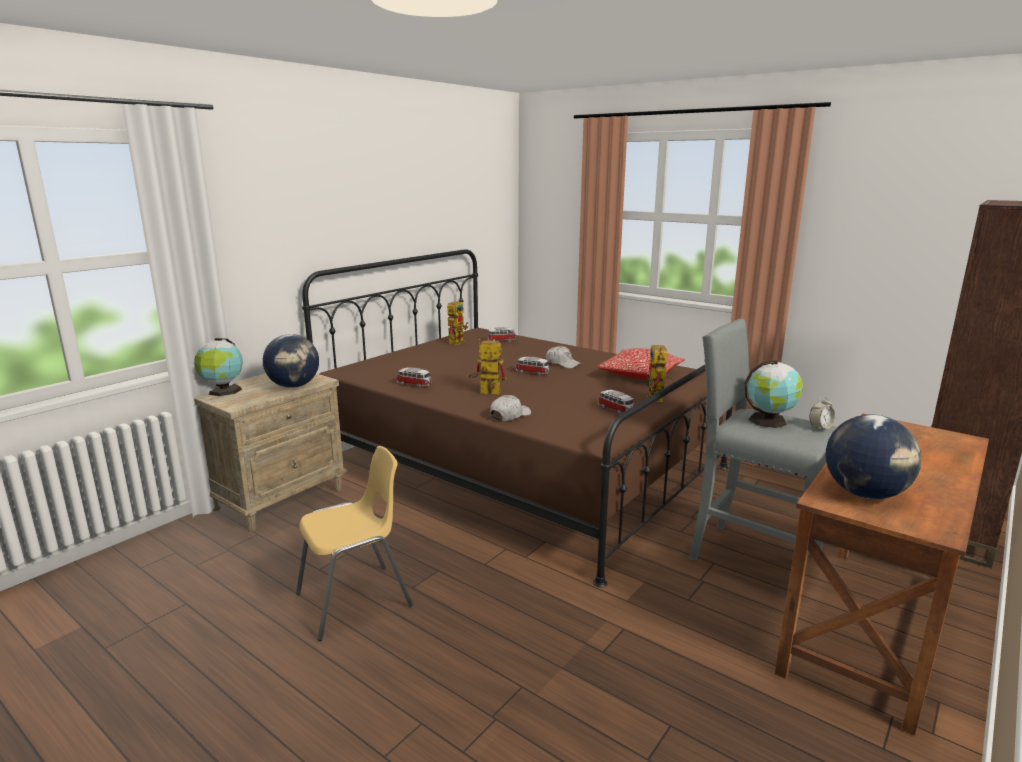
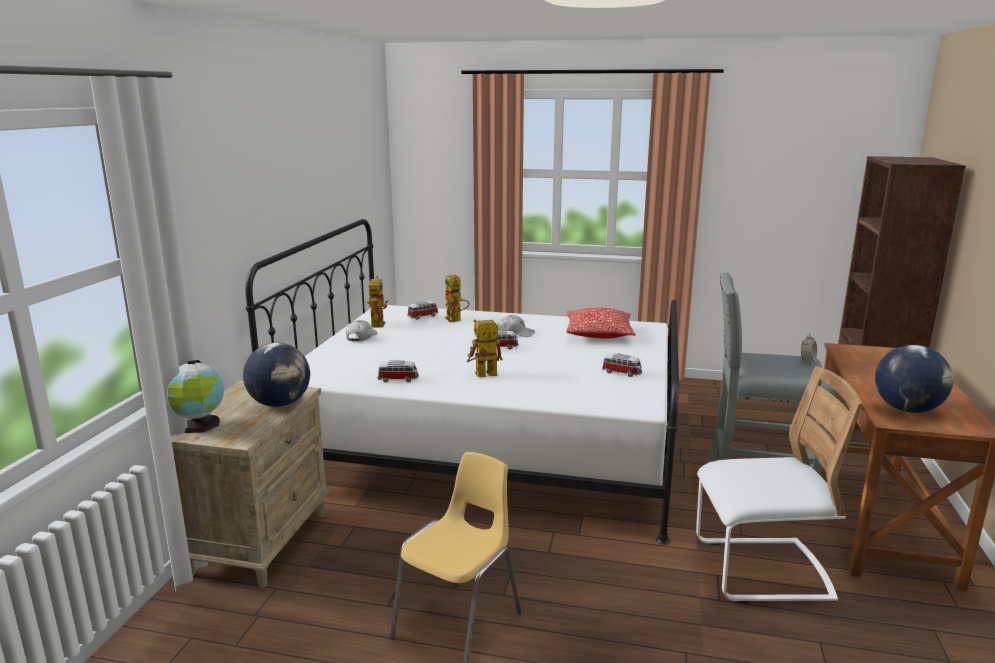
camera: 25 degrees left, 0 degrees up
brown bed [302,249,732,588] -> white bed [245,219,679,545]
white cap [490,395,531,421] -> white cap moved to [346,320,378,341]
toy robot [646,345,675,402] -> toy robot moved to [445,275,469,322]
globe [745,360,803,428] -> none
none -> white chair [696,366,862,603]

